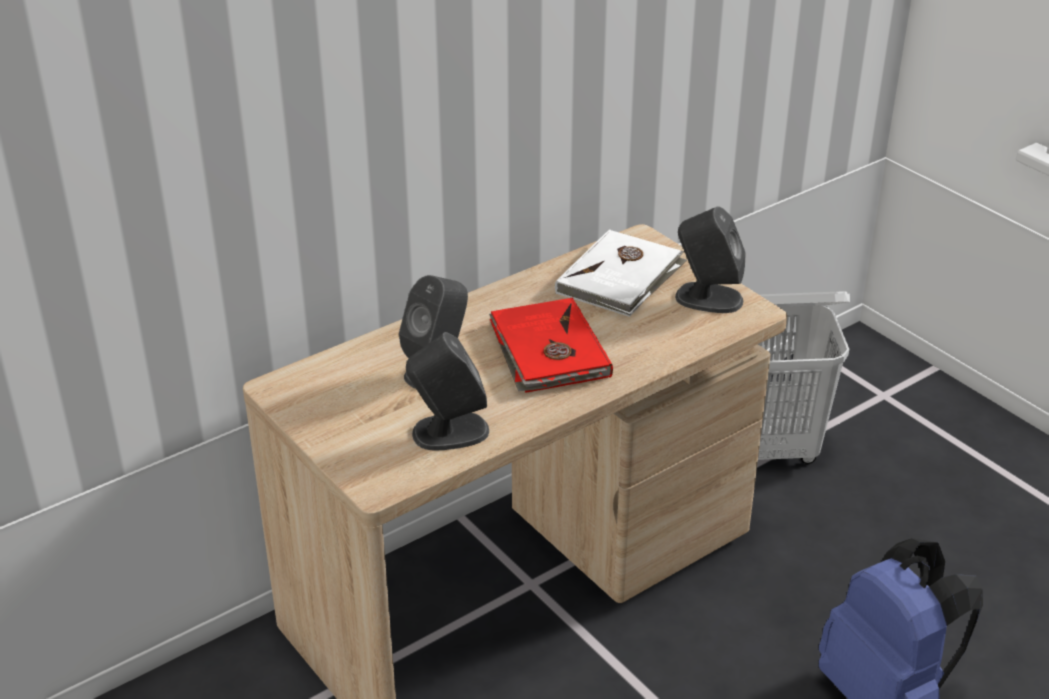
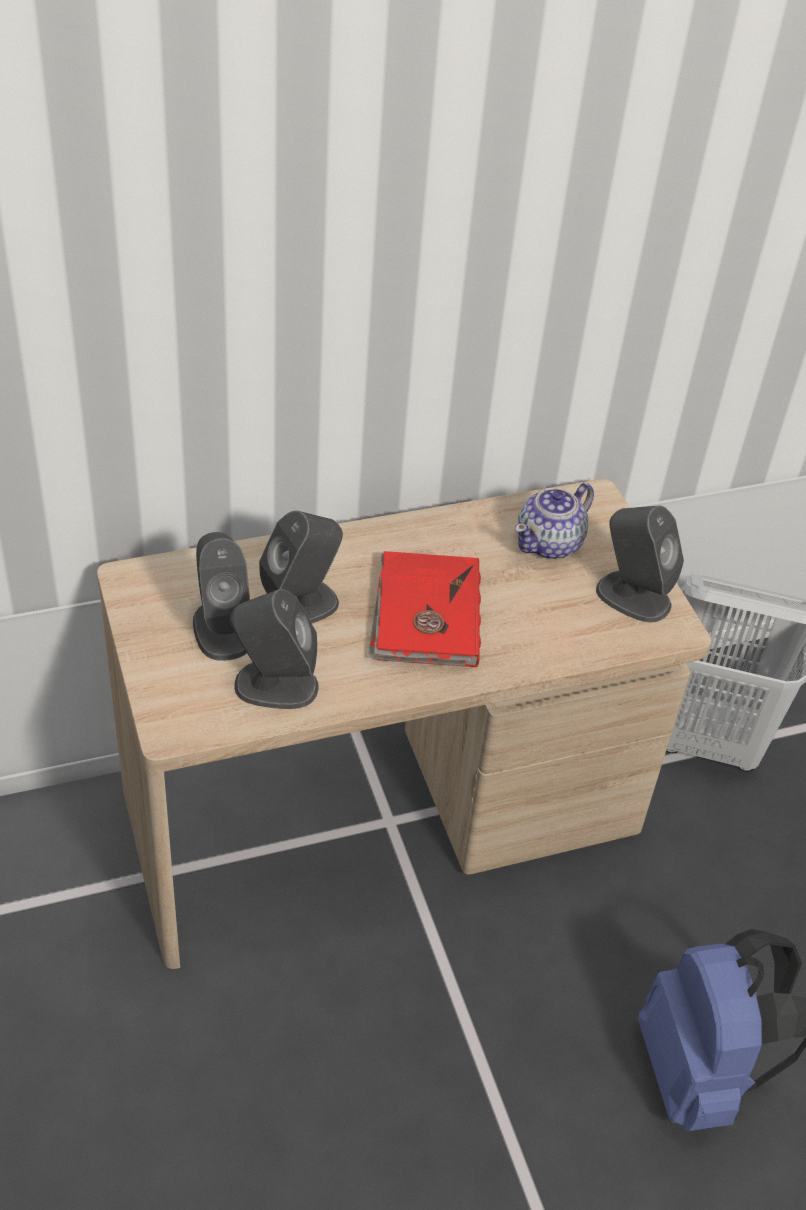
camera: 15 degrees right, 10 degrees up
white book [555,229,687,317] -> teapot [515,483,594,559]
none -> grey speaker [193,532,250,661]

